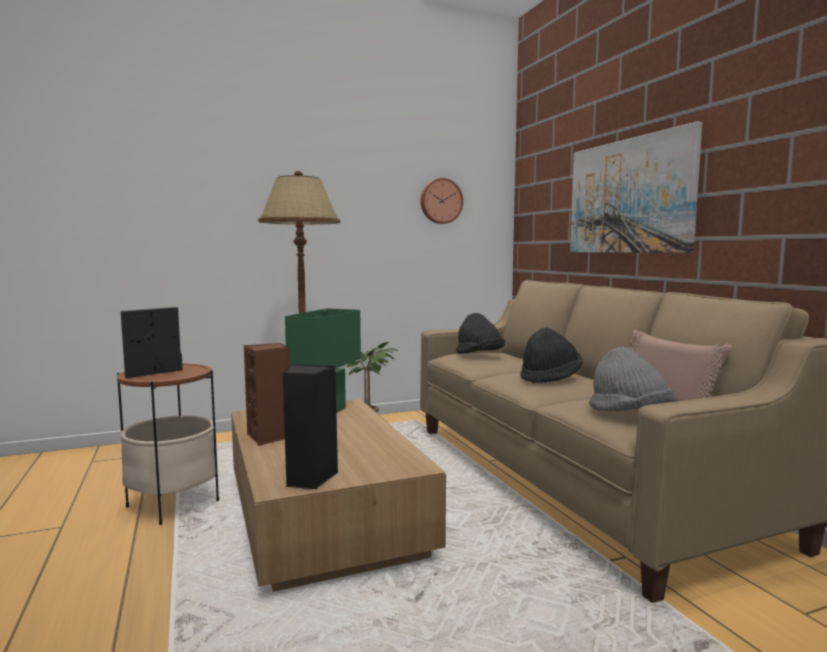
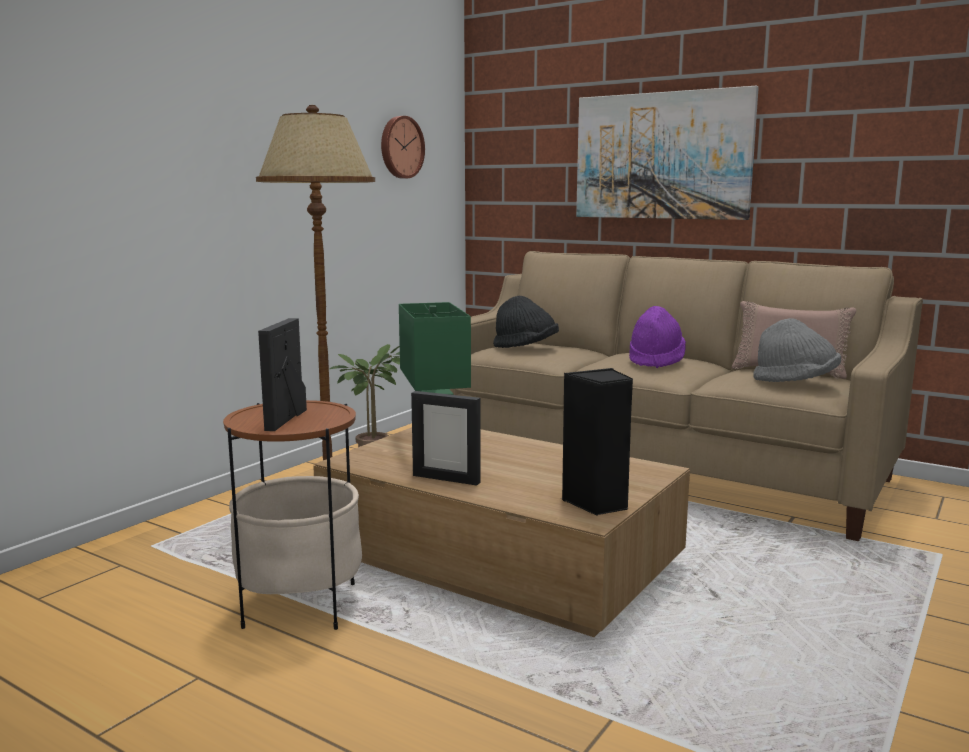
camera: 35 degrees left, 5 degrees up
brown speaker [244,343,289,446] -> picture frame [411,391,481,485]
black hat [520,327,583,383] -> purple hat [629,306,686,368]

